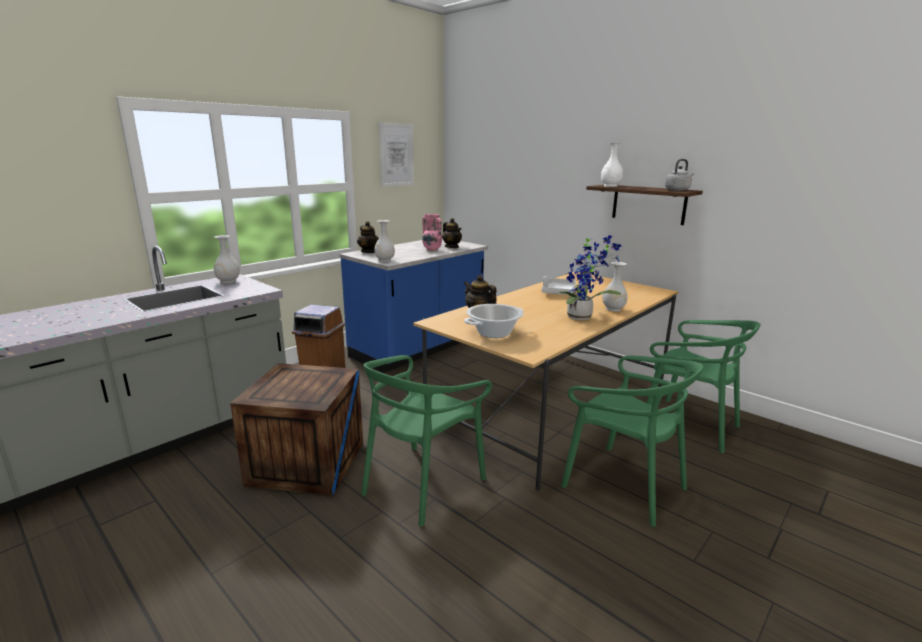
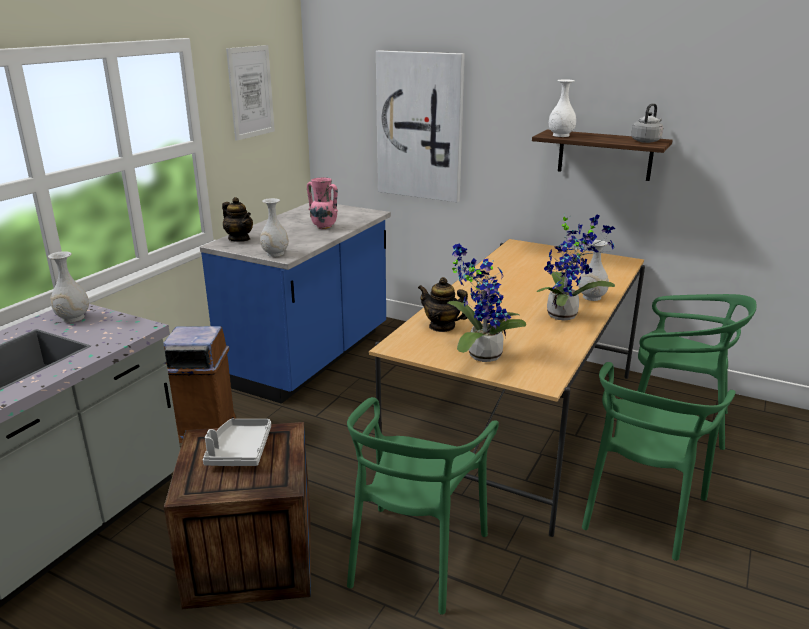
camera: 15 degrees left, 5 degrees up
teapot [442,218,462,248] -> none
cooking pot [464,304,524,338] -> potted plant [447,244,526,362]
grey tray [542,276,576,295] -> grey tray moved to [203,419,271,466]
green chair [561,356,704,527] -> green chair turned 90 degrees clockwise [582,362,736,561]
none -> picture [376,50,465,202]

